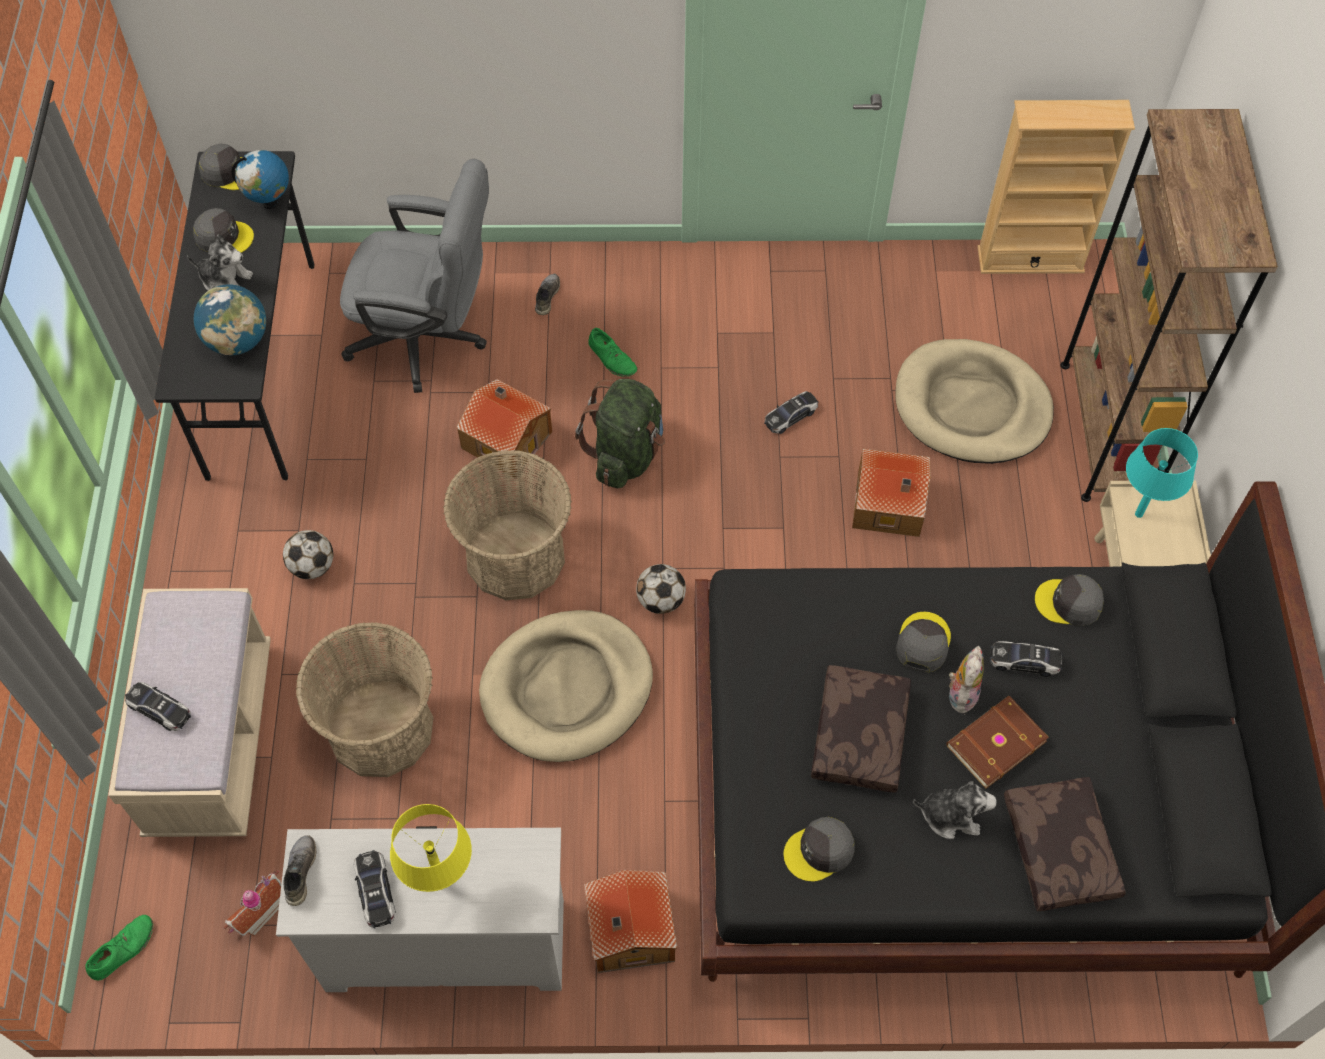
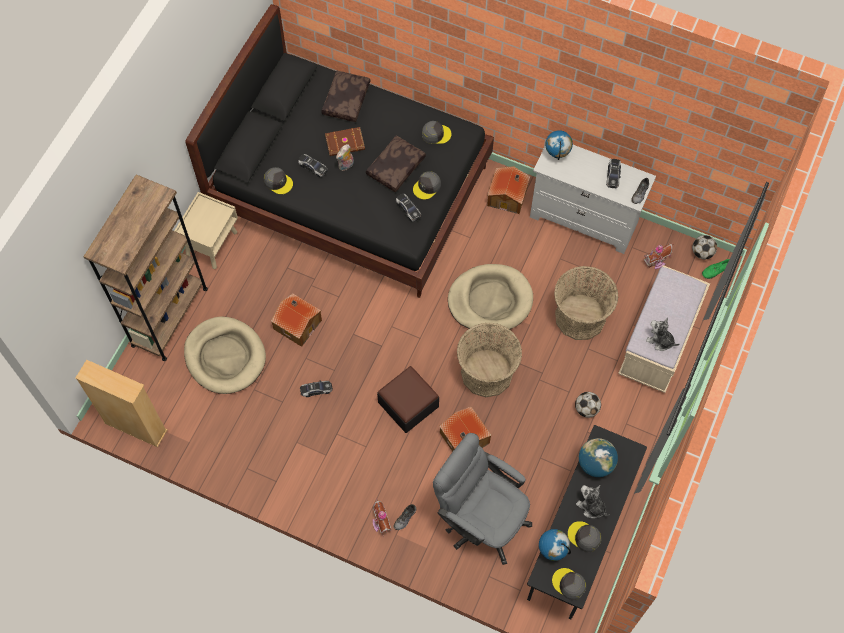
camera: 155 degrees left, 5 degrees up
toy car [125,682,191,731] -> toy car moved to [396,194,421,222]
yellow table lamp [390,804,472,892] -> none
green backpack [575,379,665,488] -> ottoman [377,366,439,433]
green shoe [588,328,637,377] -> none
football [636,564,686,614] -> football moved to [692,235,717,259]
grey cap [896,612,951,672] -> grey cap moved to [413,171,441,200]
plush toy [913,781,997,839] -> plush toy moved to [646,317,680,351]
turquoise table lamp [1126,428,1198,518] -> none
none -> toy house [373,499,391,538]
none -> globe [545,130,573,160]

